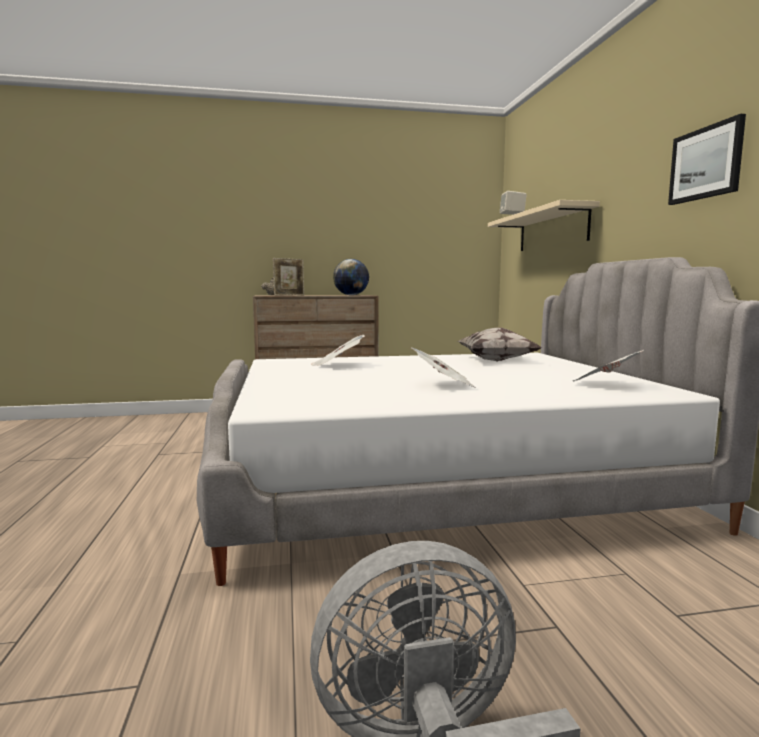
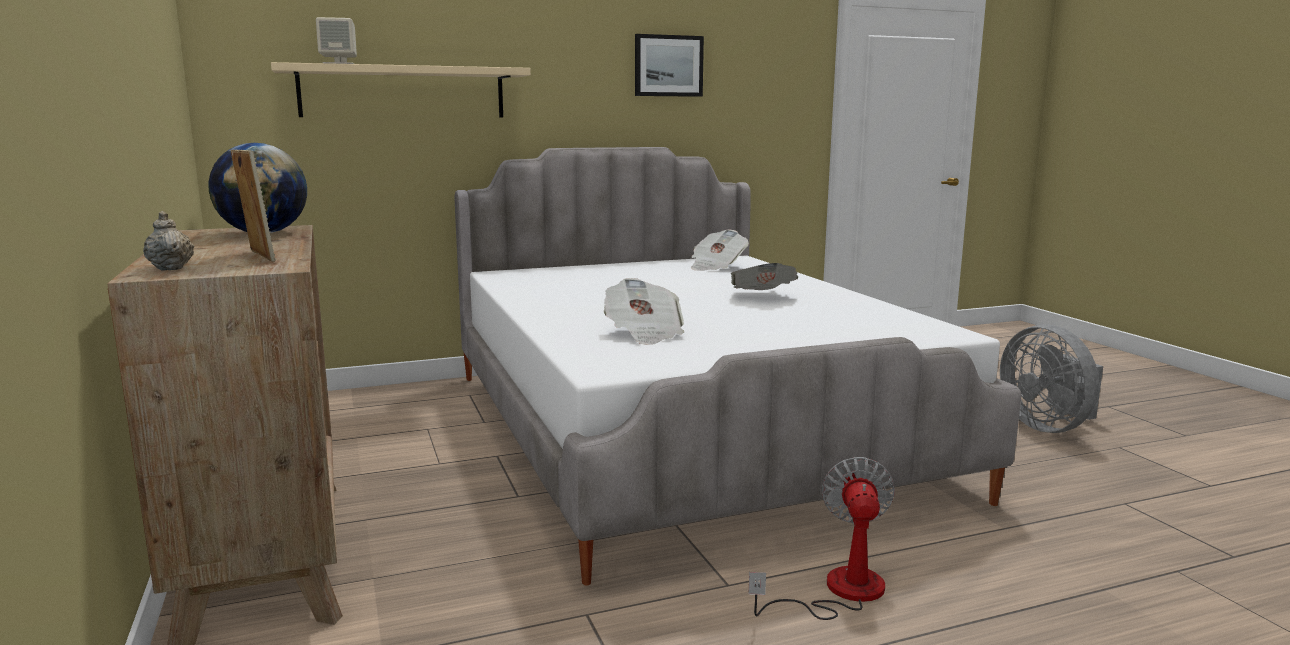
camera: 100 degrees left, 5 degrees up
pillow [458,327,542,362] -> none
none -> fan [749,457,895,620]

